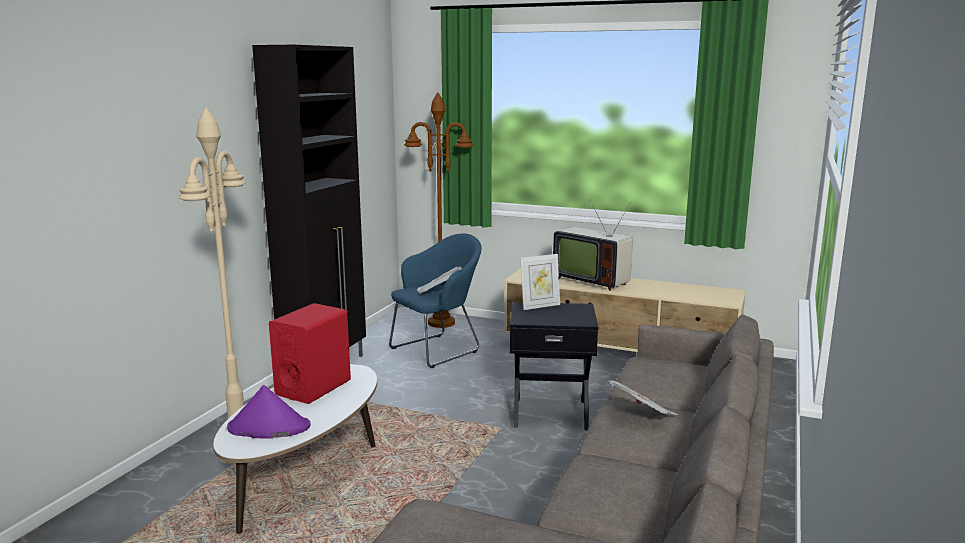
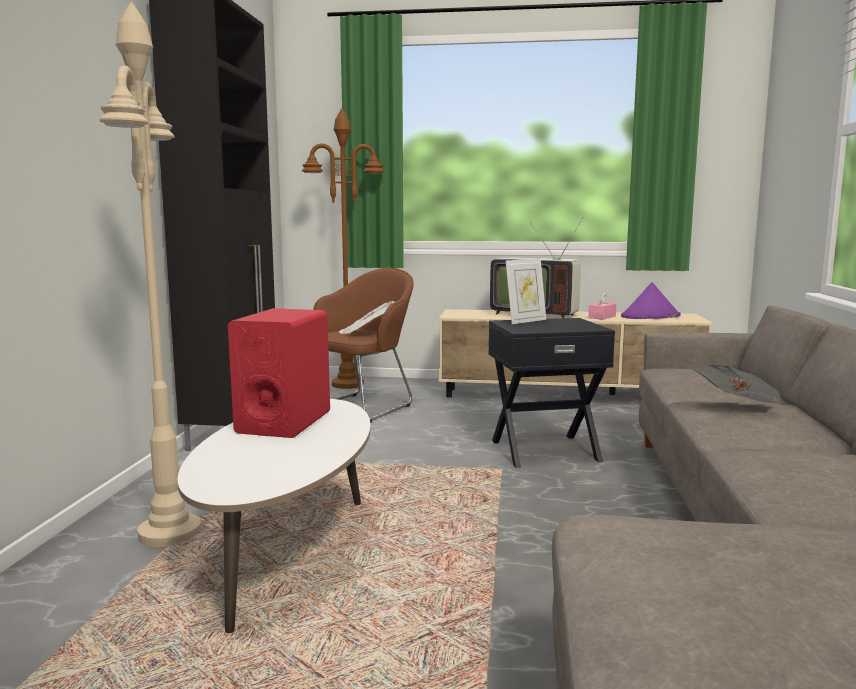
camera: 15 degrees left, 5 degrees down
purple hat [227,385,311,439] -> purple hat moved to [621,282,681,319]
blue armchair [389,233,482,368] -> brown armchair [314,268,414,423]
none -> pink tissue box [588,292,616,320]

